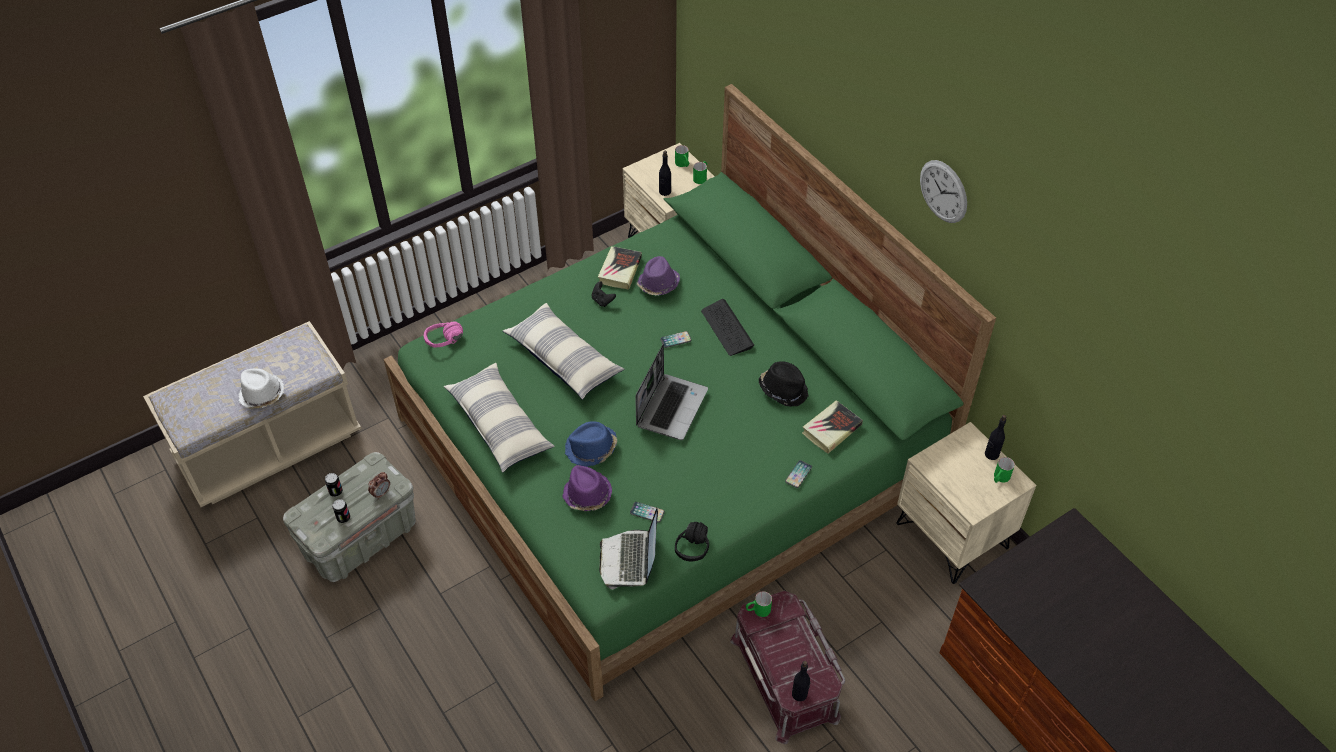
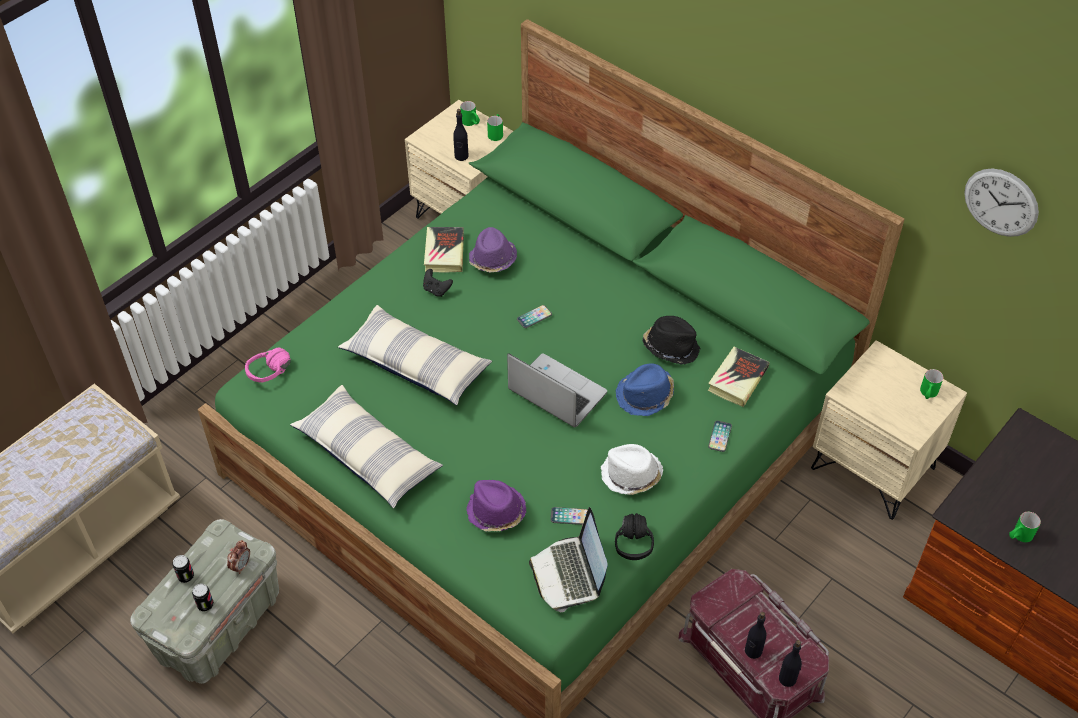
camera: 15 degrees left, 0 degrees up
white hat [239,368,284,409] -> white hat moved to [601,444,663,495]
blue hat [565,421,617,467] -> blue hat moved to [616,364,674,416]
laptop [635,344,708,440] -> laptop turned 60 degrees counterclockwise [507,353,607,428]
keyboard [701,299,754,356] -> none
green mug [746,591,772,617] -> green mug moved to [1009,512,1041,542]
wall clock [920,160,967,223] -> wall clock moved to [964,169,1039,237]
black bottle [985,415,1006,460] -> black bottle moved to [745,612,767,659]

